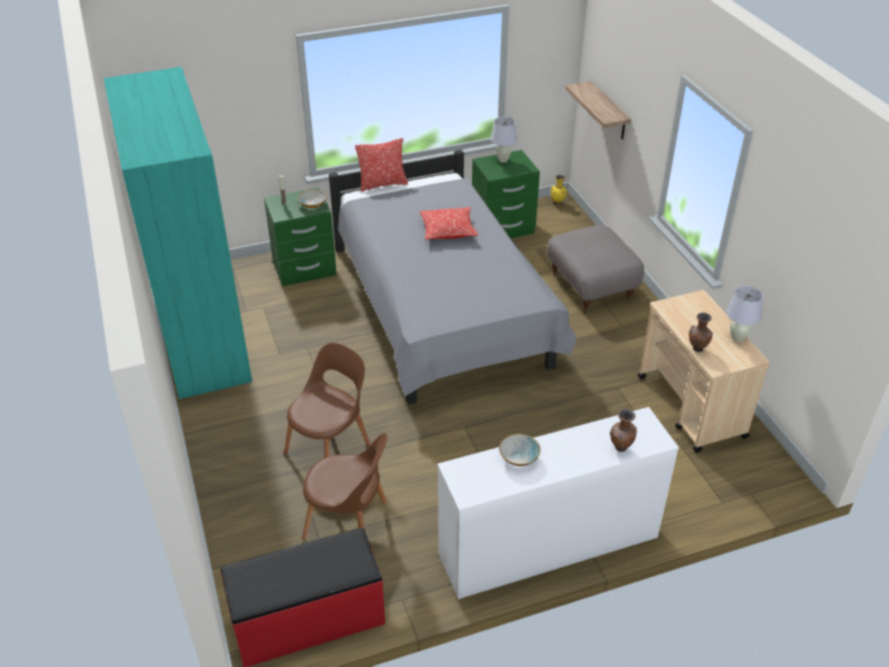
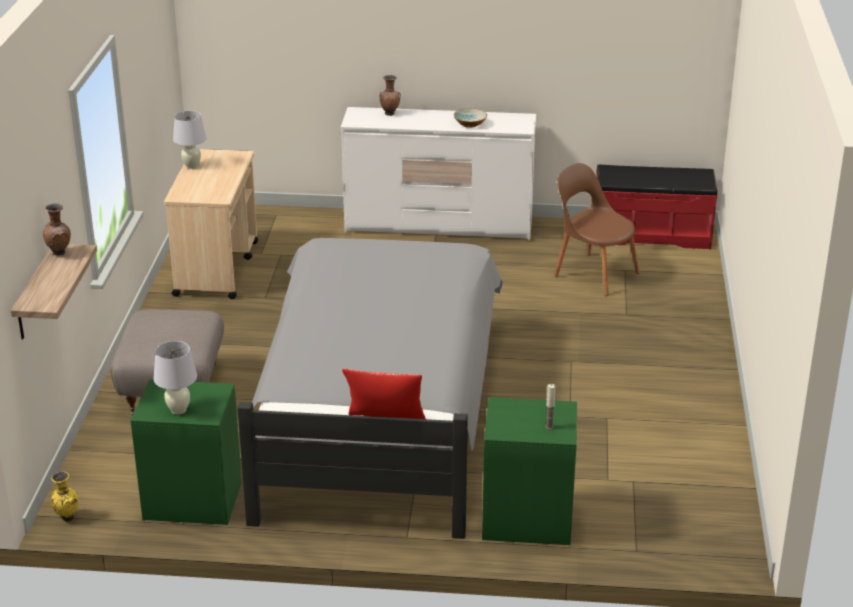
camera: 155 degrees left, 10 degrees down
turquoise wardrobe [104,67,252,399] -> none
brown chair [284,343,371,458] -> none
bowl [298,189,327,208] -> none
pillow [420,207,478,240] -> none
brown vase [689,312,713,352] -> brown vase moved to [43,203,71,256]

